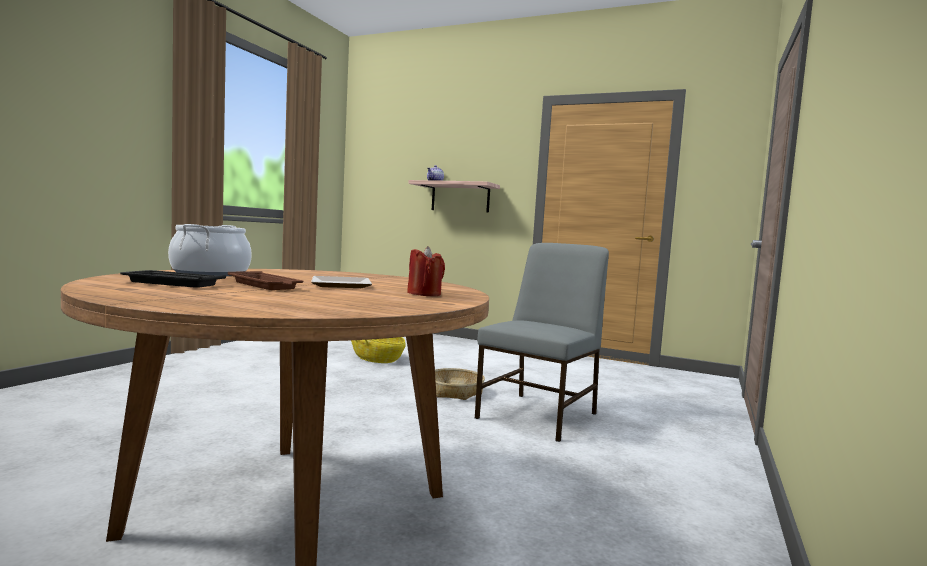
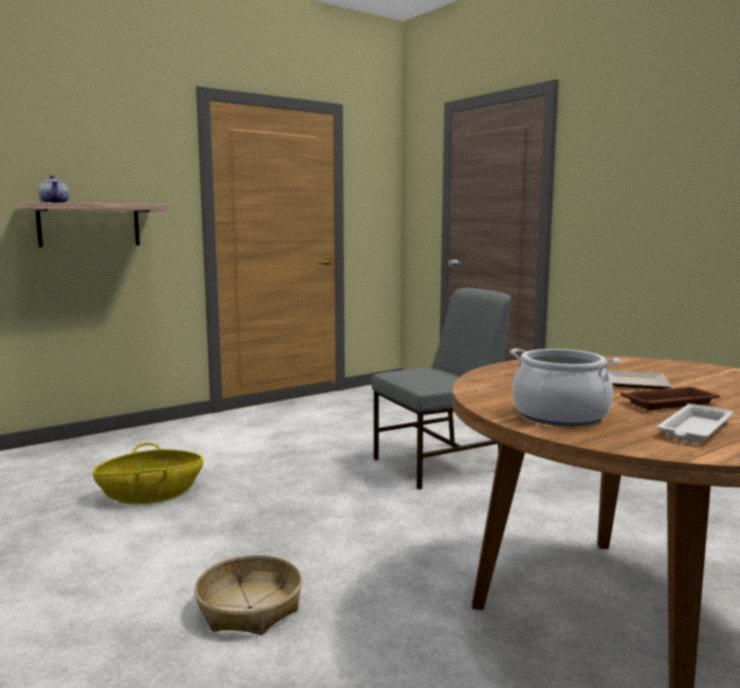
camera: 60 degrees left, 5 degrees up
black tray [120,270,226,288] -> white tray [657,403,733,443]
red candle [407,246,445,296] -> none
basket [435,368,485,400] -> basket moved to [194,555,302,635]
grey chair [475,243,609,442] -> grey chair turned 90 degrees clockwise [372,288,511,489]

